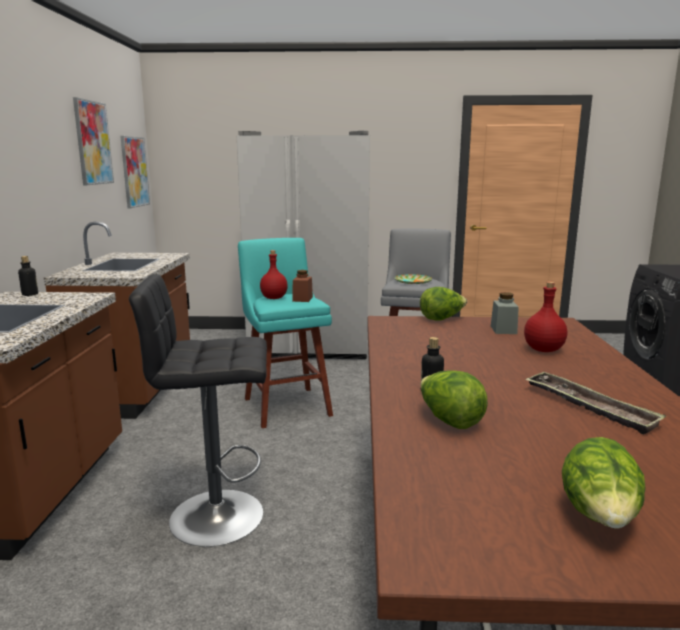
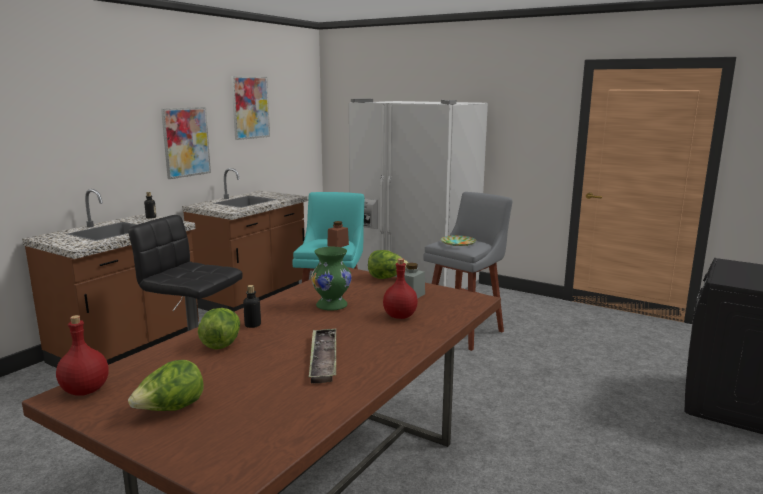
camera: 30 degrees right, 0 degrees up
picture [120,136,150,208] -> picture moved to [161,107,211,179]
red bottle [260,250,288,299] -> red bottle moved to [56,315,109,396]
none -> green vase [311,247,352,311]

